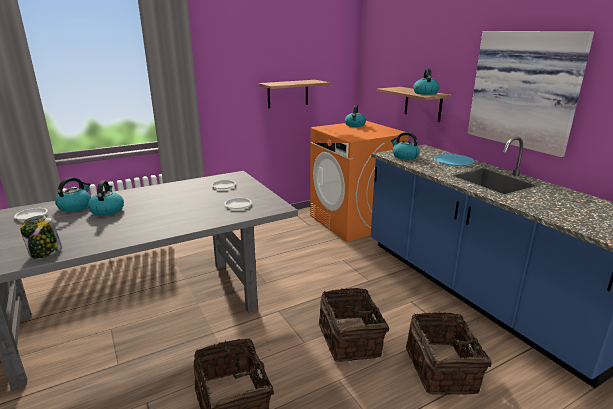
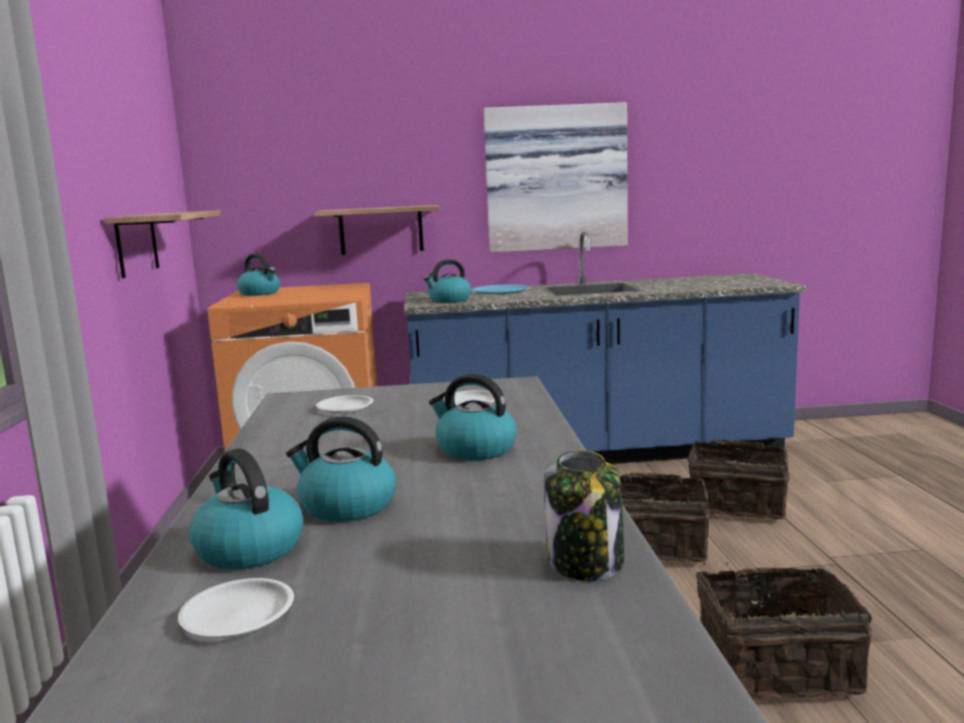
camera: 65 degrees left, 10 degrees down
kettle [413,68,440,95] -> kettle moved to [429,374,517,460]

